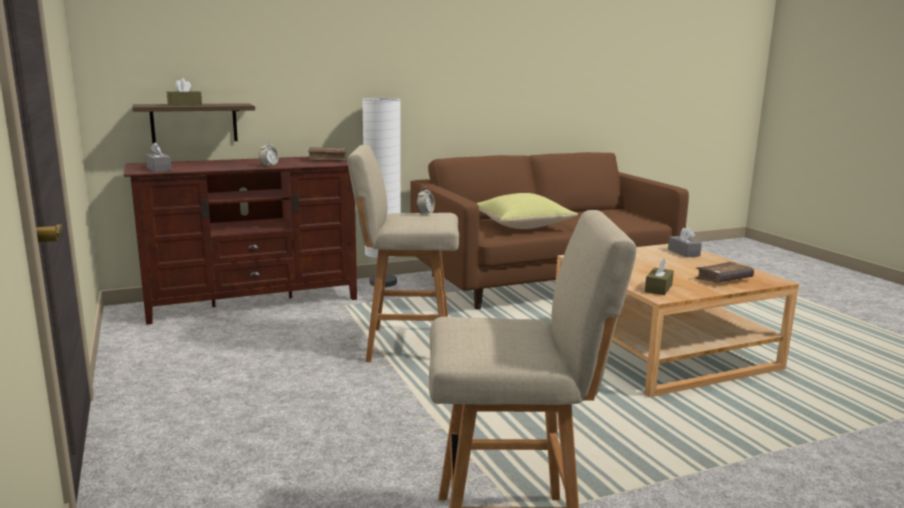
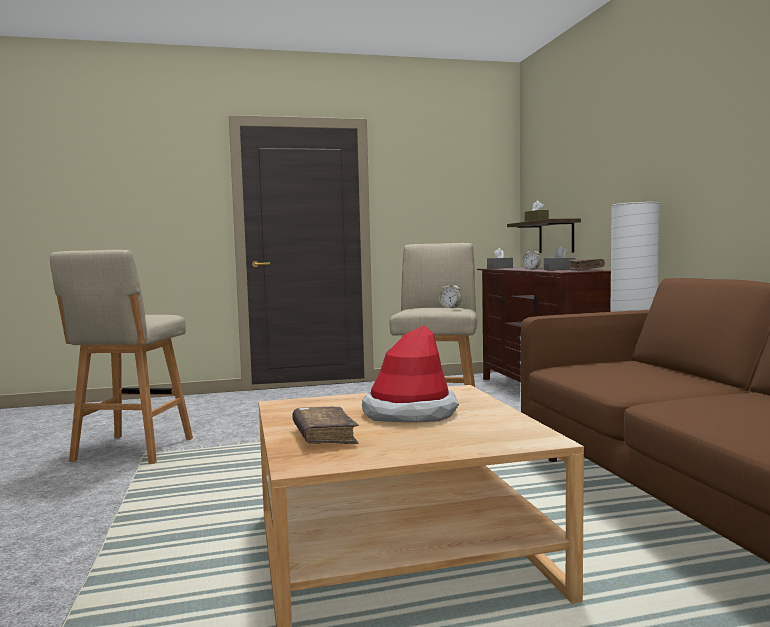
camera: 100 degrees right, 10 degrees down
yellow pillow [477,193,578,229] -> none
brown tissue box [645,258,674,295] -> none
grey tissue box [668,227,702,257] -> grey tissue box moved to [544,246,576,270]
none -> hat [362,325,459,422]

